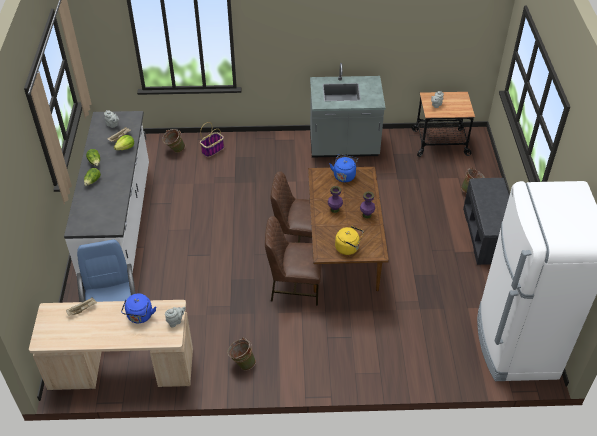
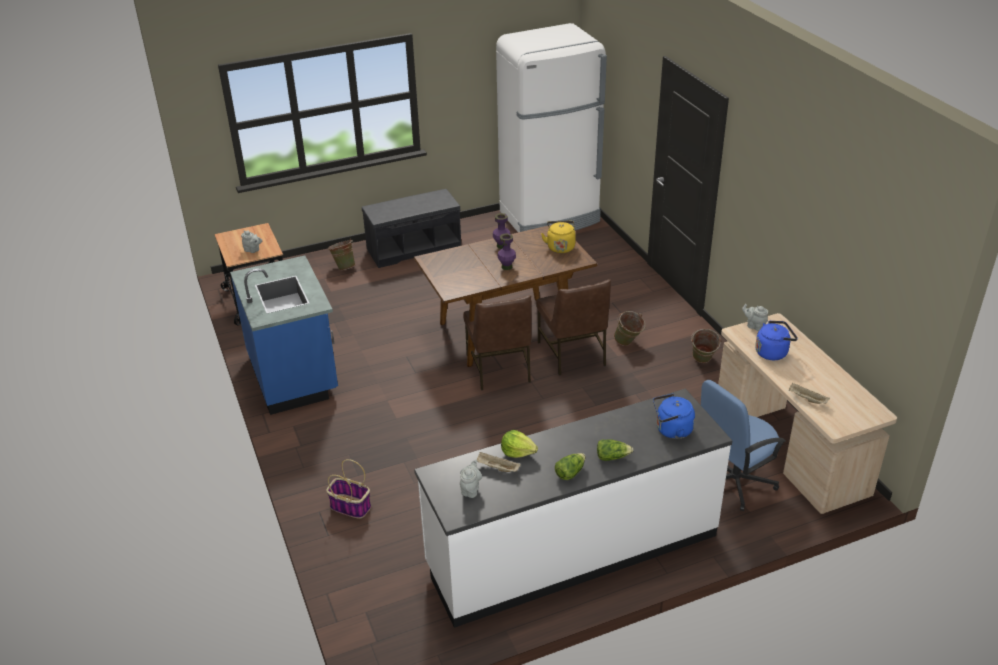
camera: 110 degrees left, 10 degrees down
green bucket [162,129,185,153] -> green bucket moved to [614,311,645,346]
grey counter [310,63,386,157] -> blue counter [230,255,338,415]
blue kettle [330,154,358,182] -> blue kettle moved to [653,394,695,439]

